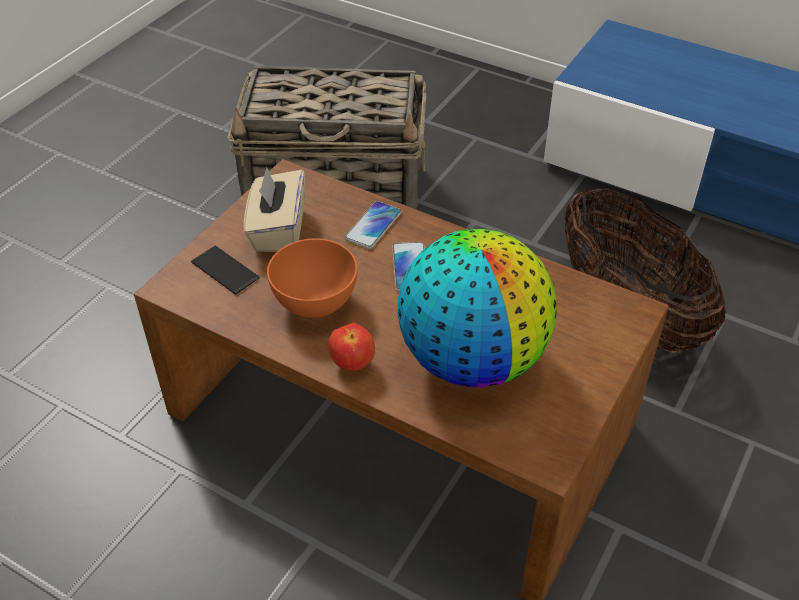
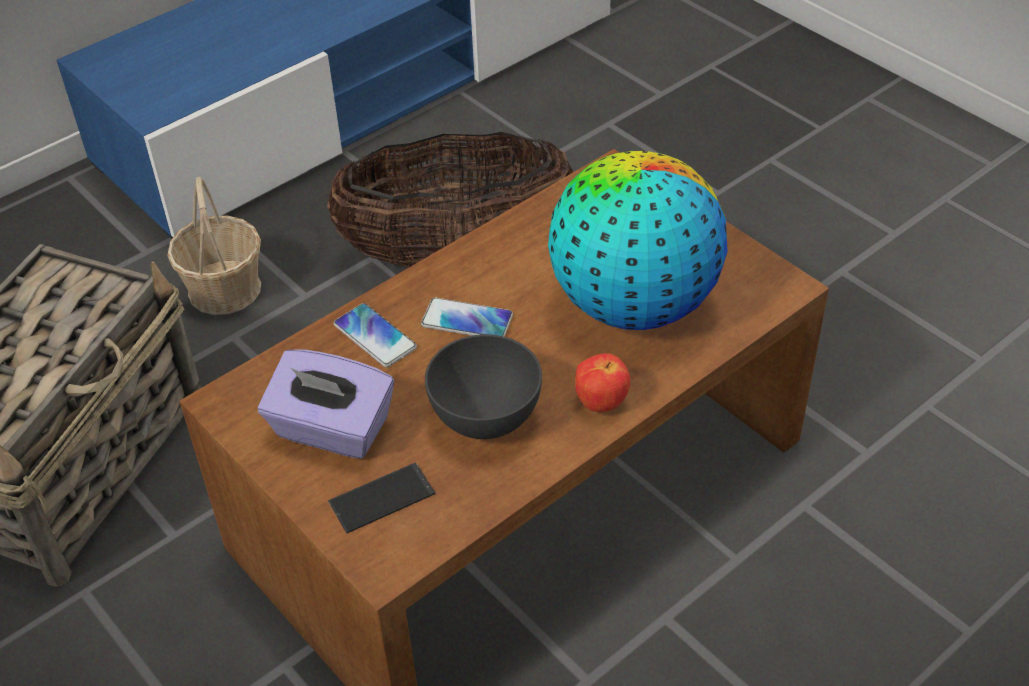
camera: 70 degrees left, 0 degrees up
beige tissue box [244,167,305,252] -> purple tissue box [258,349,394,459]
orange bowl [267,238,358,318] -> grey bowl [425,334,542,439]
none -> basket [168,177,261,315]

